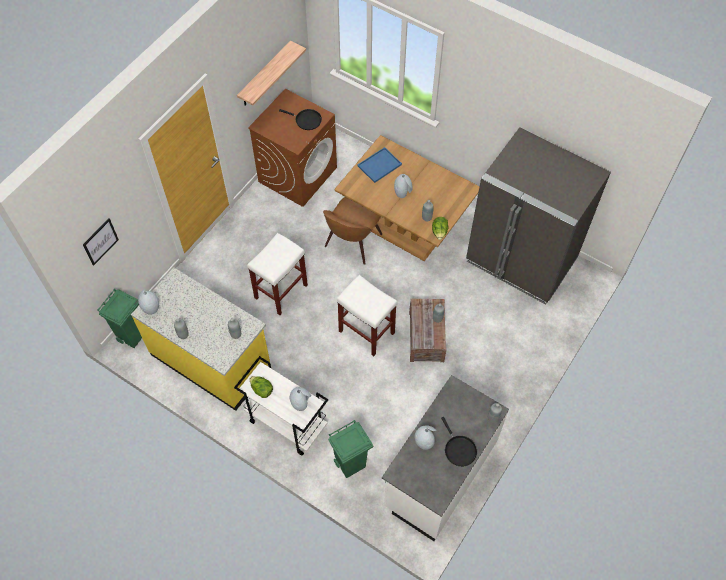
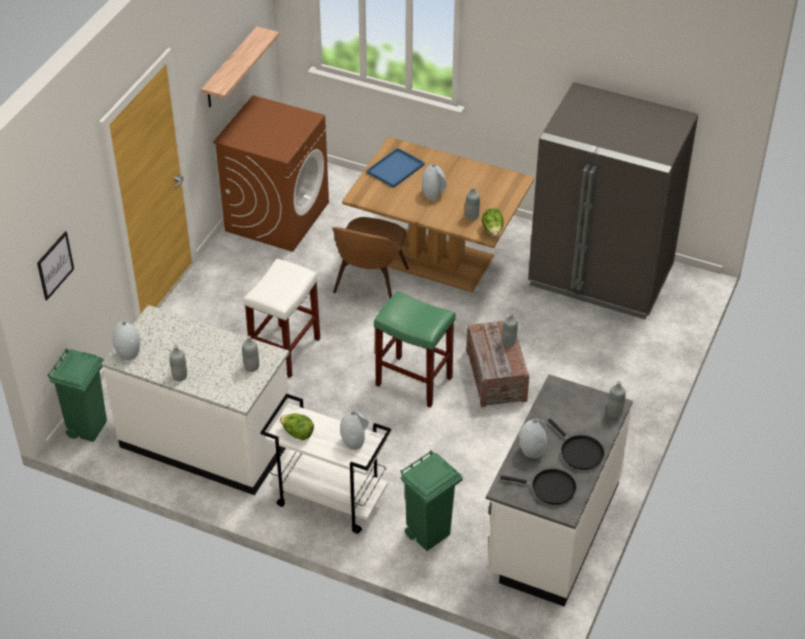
camera: 10 degrees left, 15 degrees down
yellow counter [131,267,270,411] -> white counter [102,305,289,495]
black frying pan [279,109,322,130] -> black frying pan moved to [500,469,577,505]
white stool [337,275,398,356] -> green stool [374,291,456,408]

